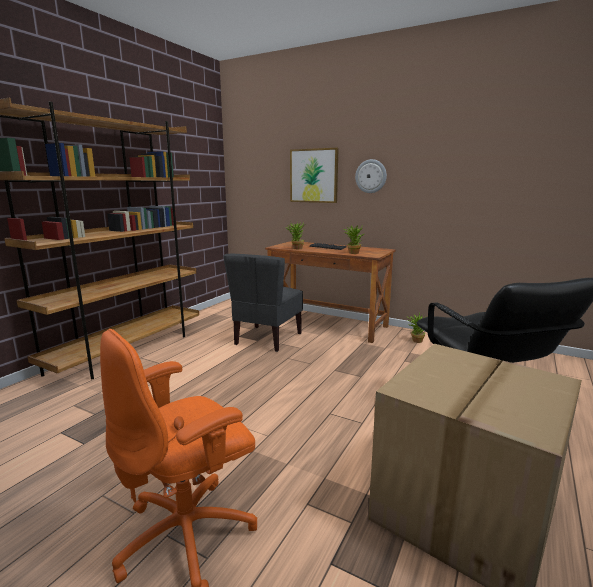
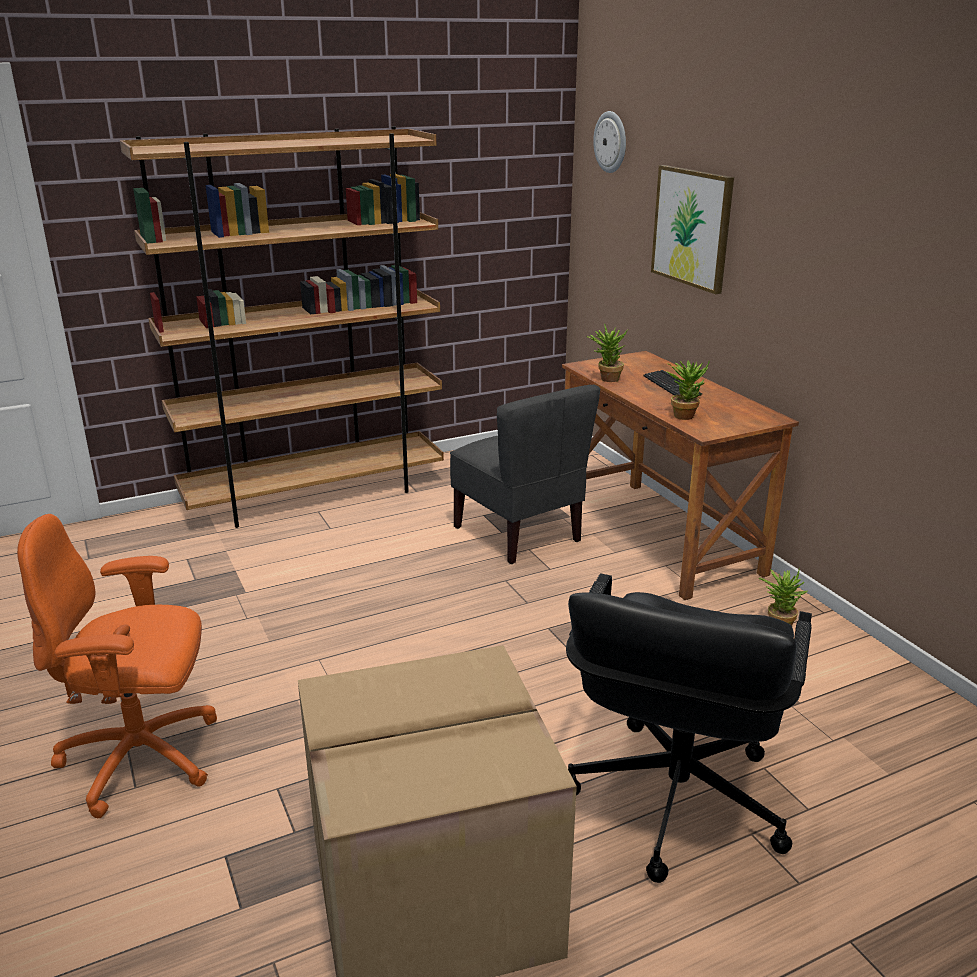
camera: 35 degrees right, 10 degrees up
grey chair [223,254,303,352] -> grey chair turned 90 degrees counterclockwise [450,385,600,564]
wall clock [355,159,387,193] -> wall clock moved to [593,111,626,173]

